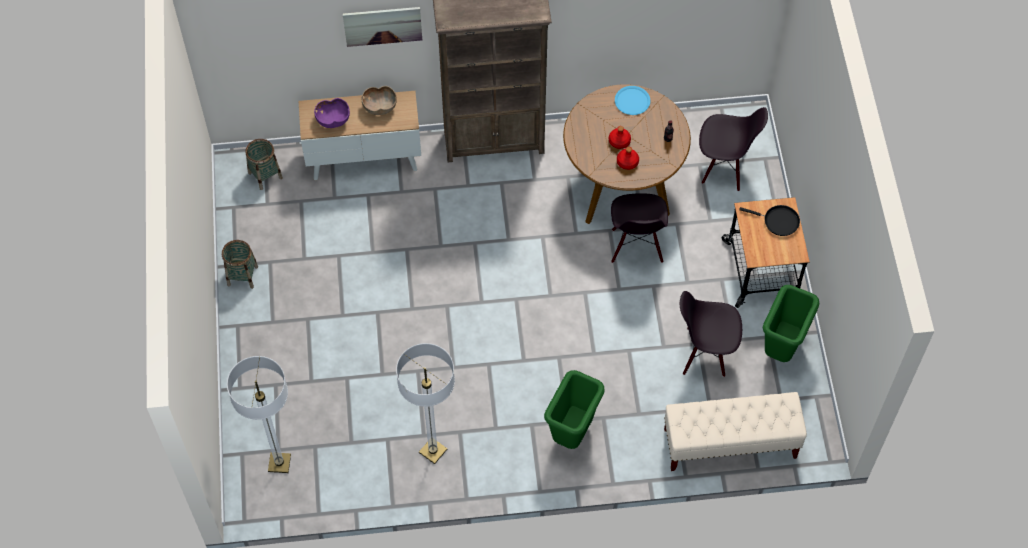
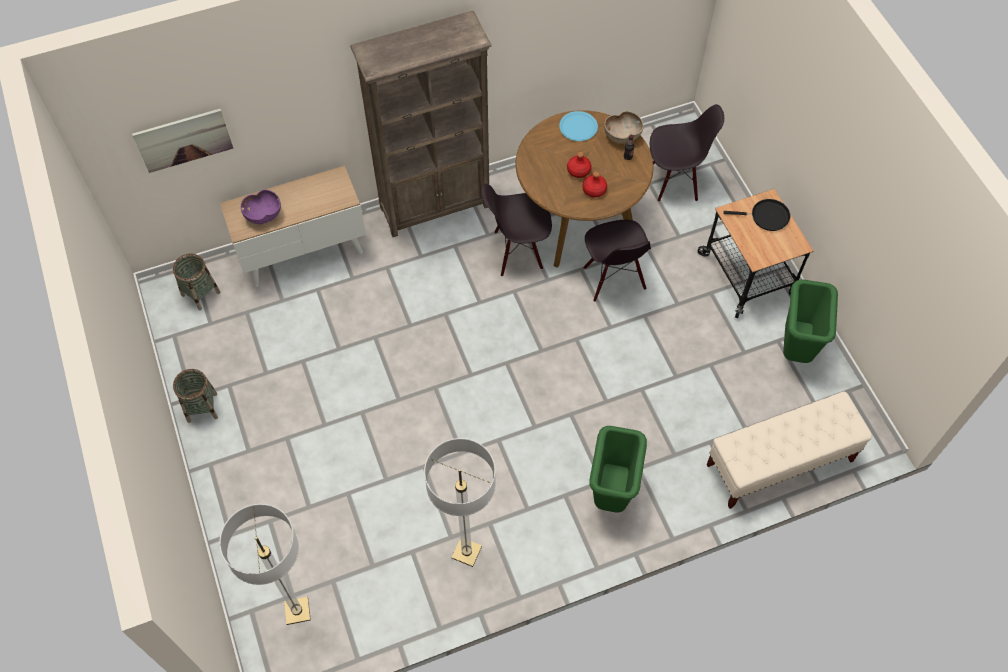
camera: 15 degrees left, 0 degrees up
picture [343,7,422,47] -> picture moved to [132,109,233,173]
brown bowl [362,86,397,115] -> brown bowl moved to [604,111,644,144]
black chair [680,291,742,377] -> black chair moved to [482,183,552,276]

